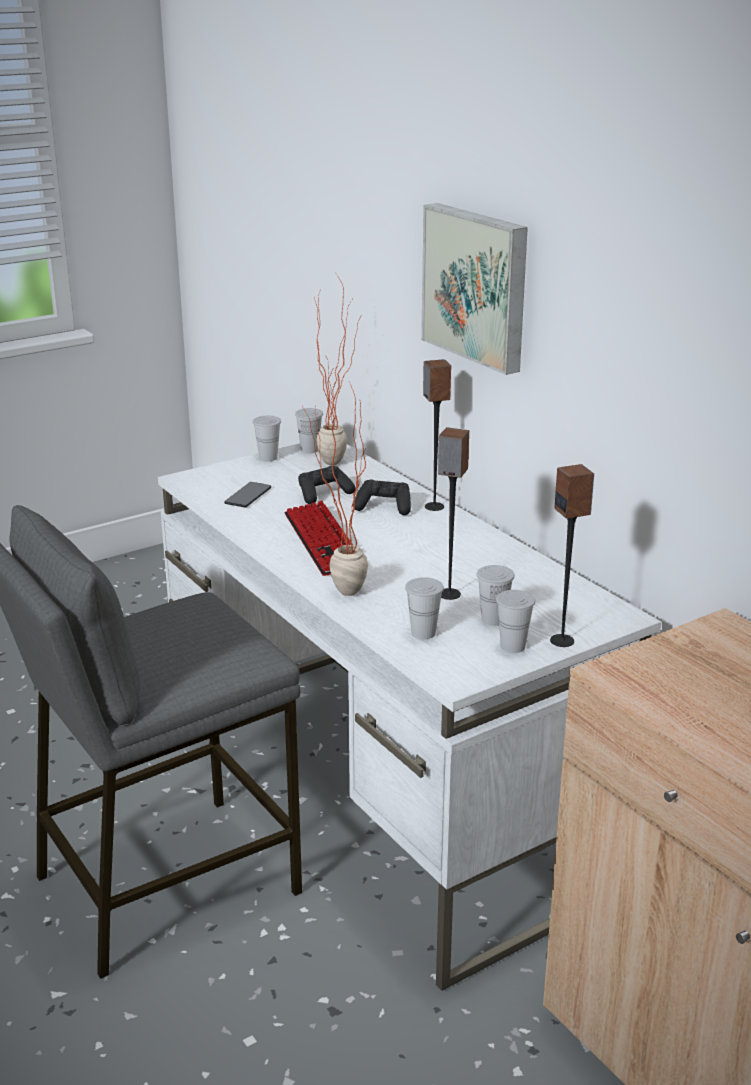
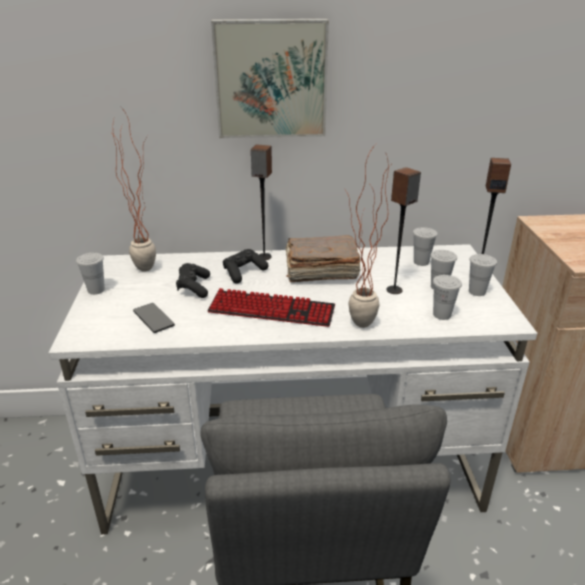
camera: 60 degrees left, 5 degrees up
white cup [295,408,323,453] -> white cup moved to [413,227,438,266]
none -> brown book [285,235,361,282]

